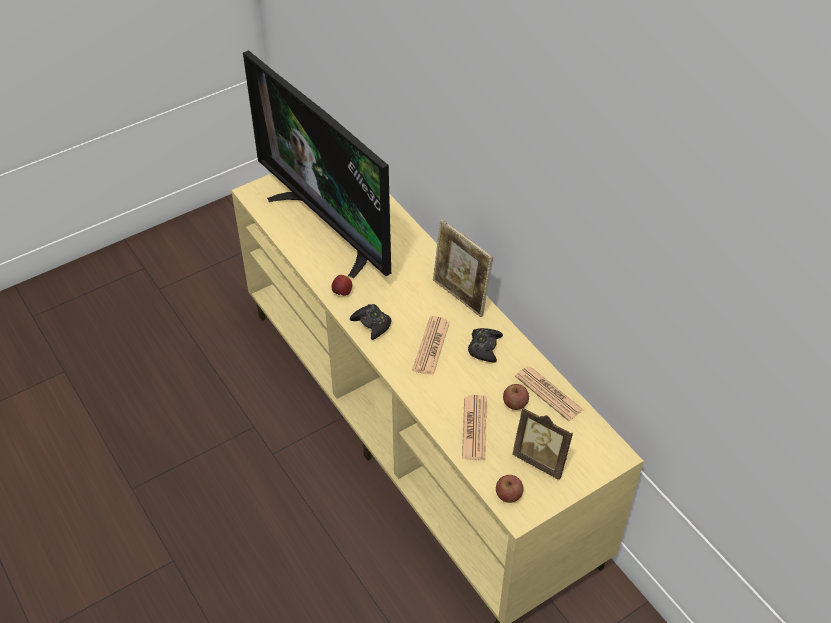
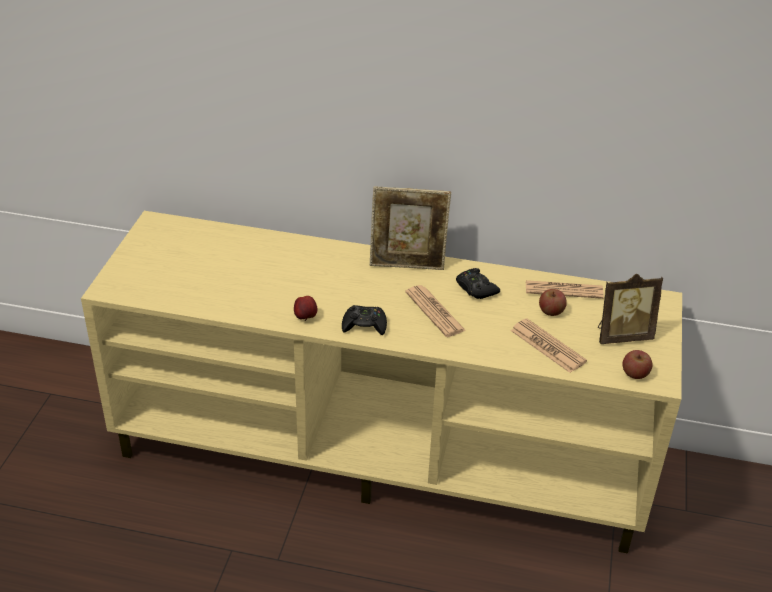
camera: 45 degrees left, 10 degrees down
television [243,50,391,278] -> none

